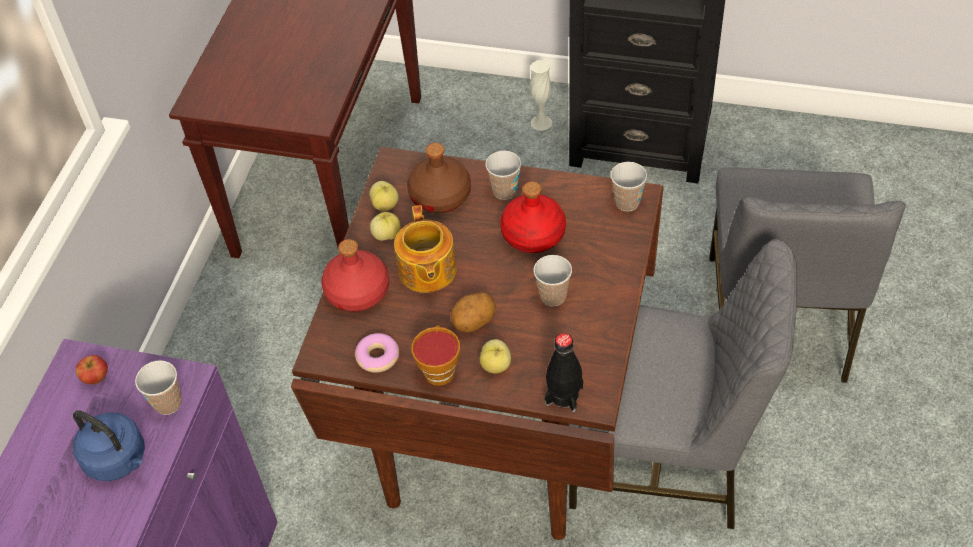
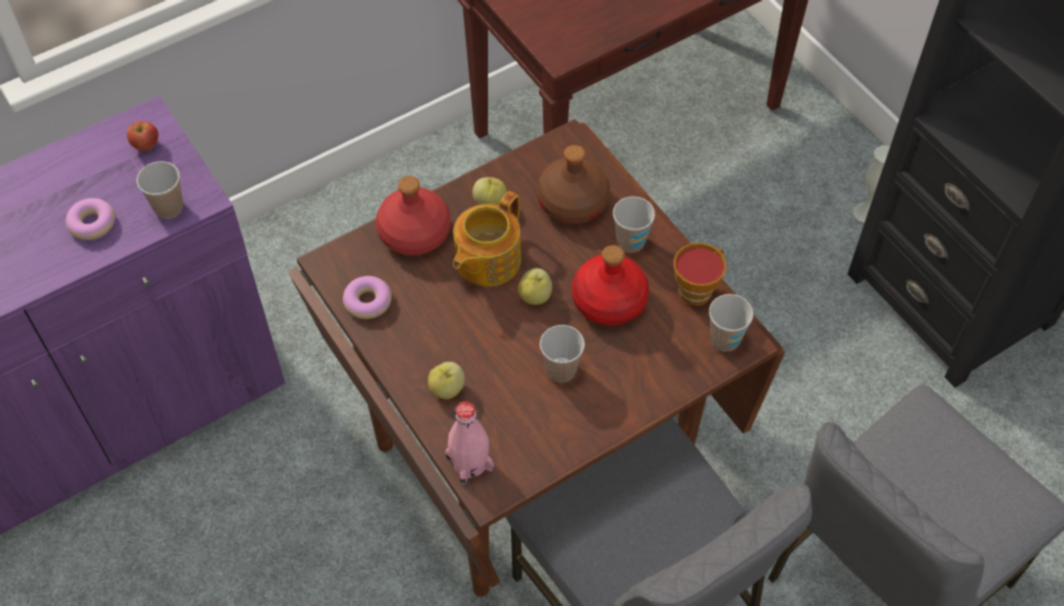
camera: 40 degrees right, 5 degrees up
blue kettle [73,410,145,481] -> donut [65,198,115,240]
apple [369,181,399,211] -> apple moved to [518,268,552,305]
cup [411,325,460,386] -> cup moved to [674,243,726,306]
potato [451,292,496,333] -> none
black bottle [545,333,583,412] -> pink bottle [445,402,494,485]

